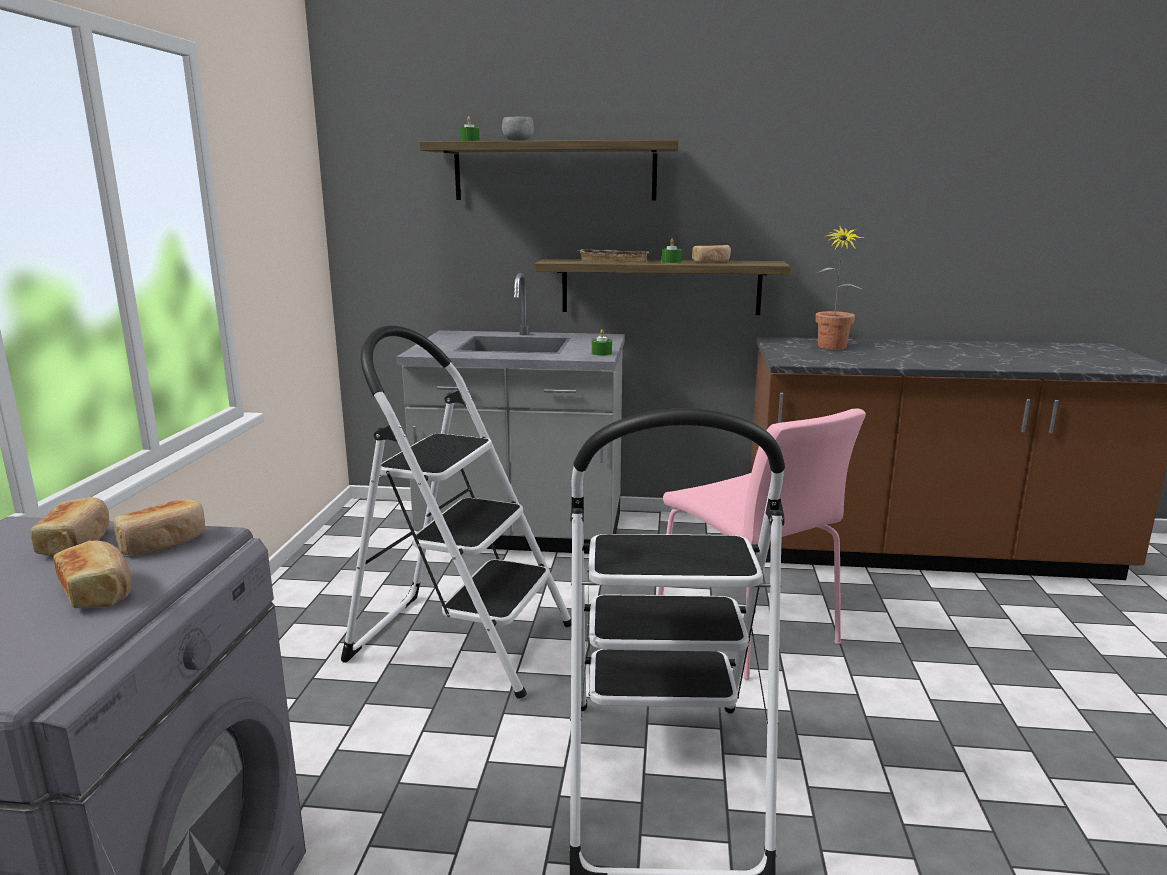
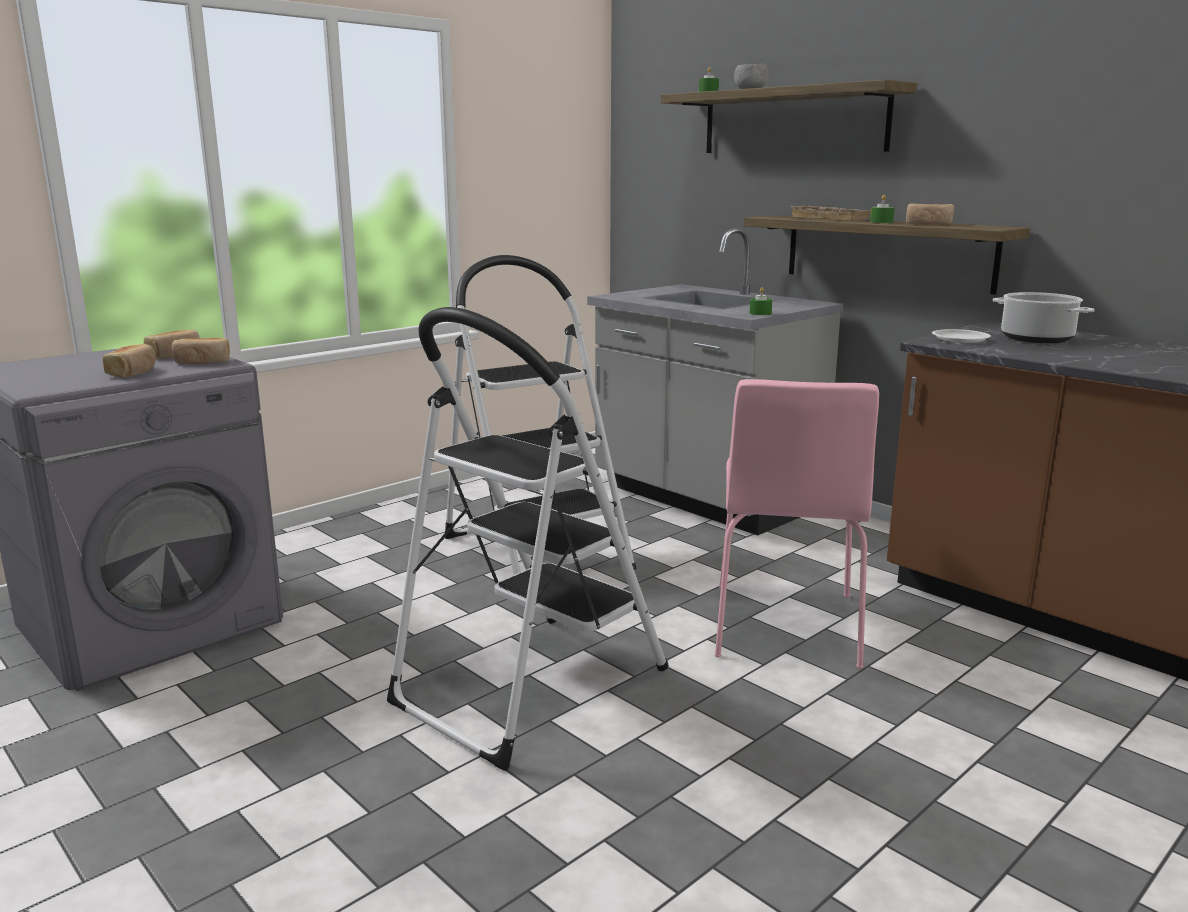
camera: 40 degrees right, 0 degrees up
potted plant [815,225,864,349] -> cooking pot [993,292,1095,343]
none -> white plate [932,329,991,343]

